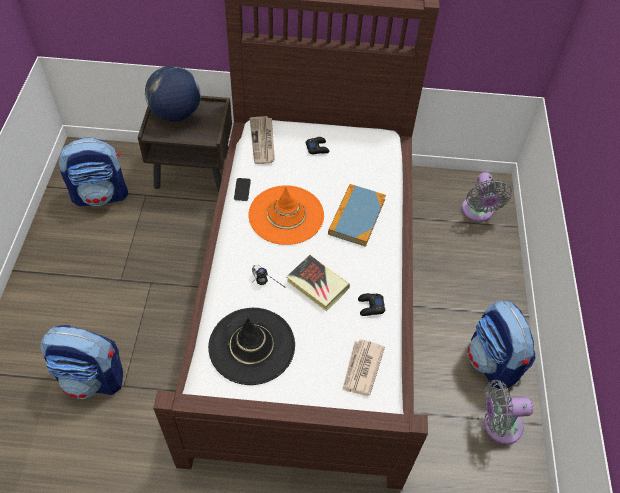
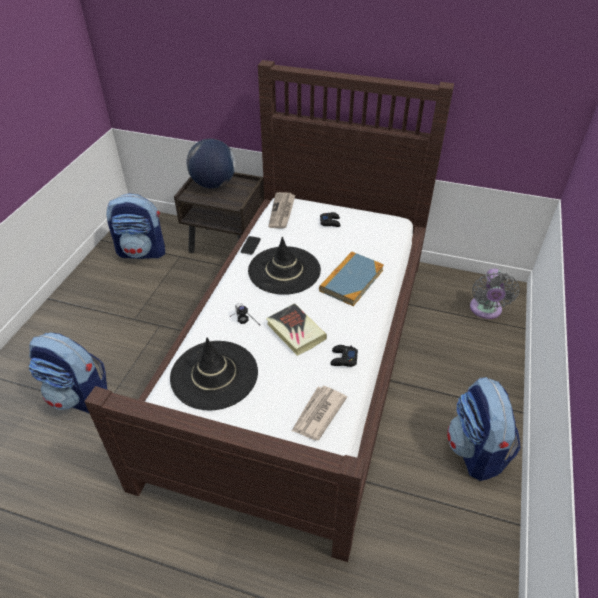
camera: 15 degrees right, 10 degrees down
orange hat [248,185,324,245] -> black hat [248,237,321,295]
grey fan [483,380,533,444] -> none

